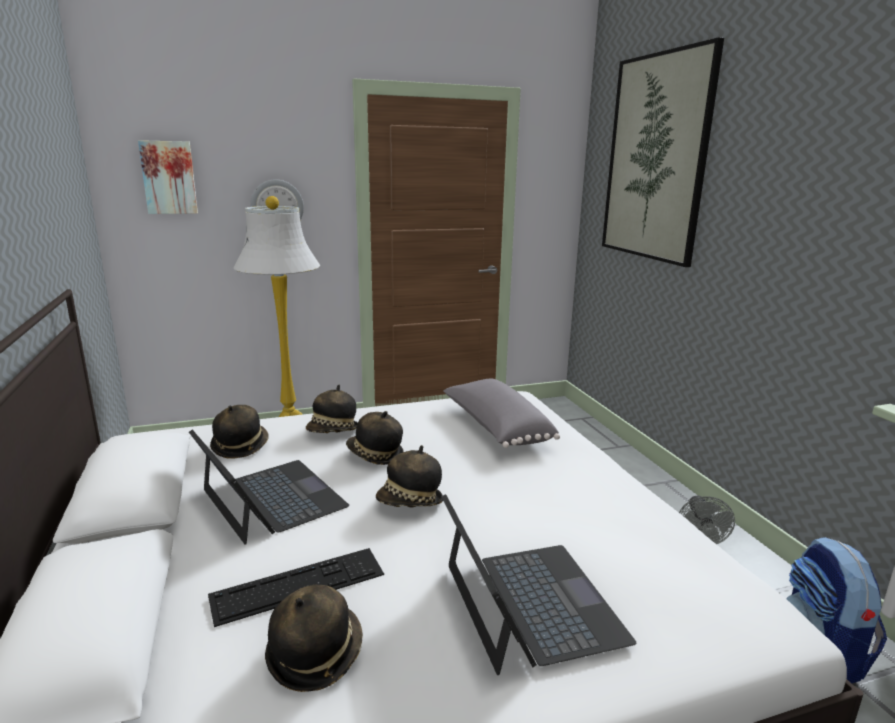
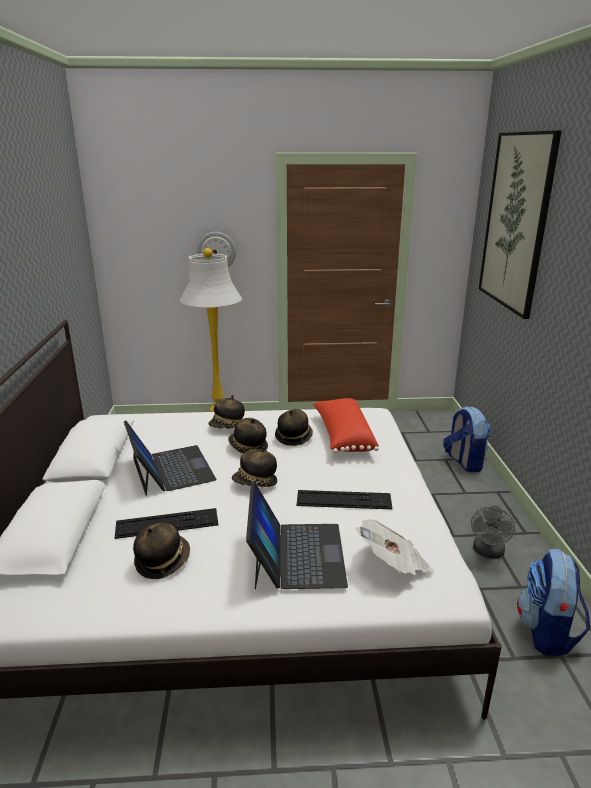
camera: 15 degrees right, 5 degrees up
picture [138,140,198,214] -> none
hat [210,405,268,458] -> hat moved to [275,409,313,446]
grey pillow [443,379,560,448] -> red pillow [313,398,379,453]
none -> keyboard [297,490,392,509]
none -> newspaper [356,520,433,575]
none -> backpack [443,406,491,472]

